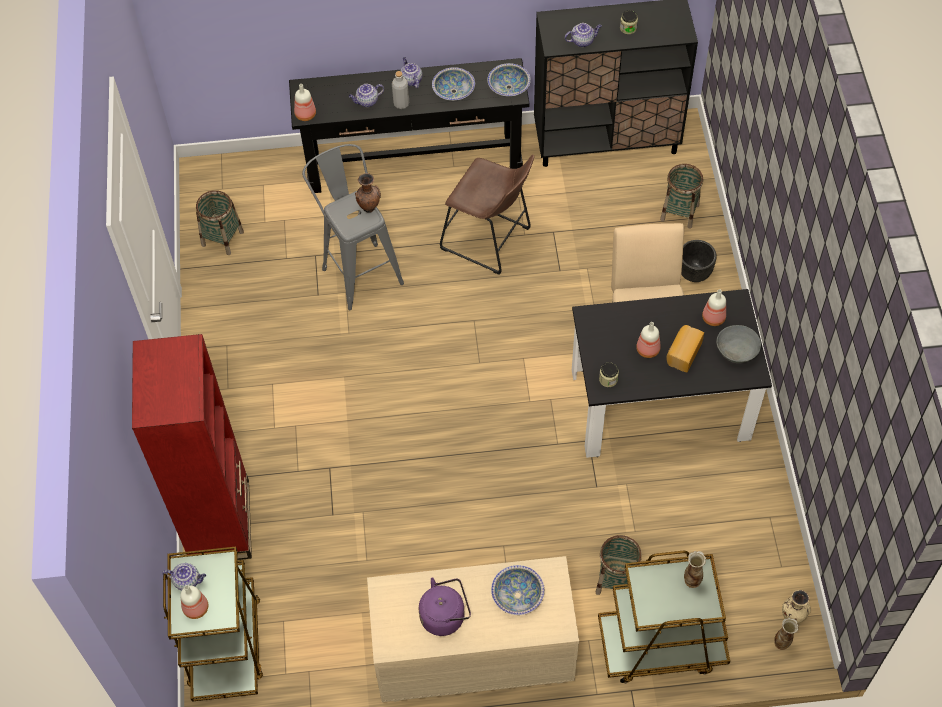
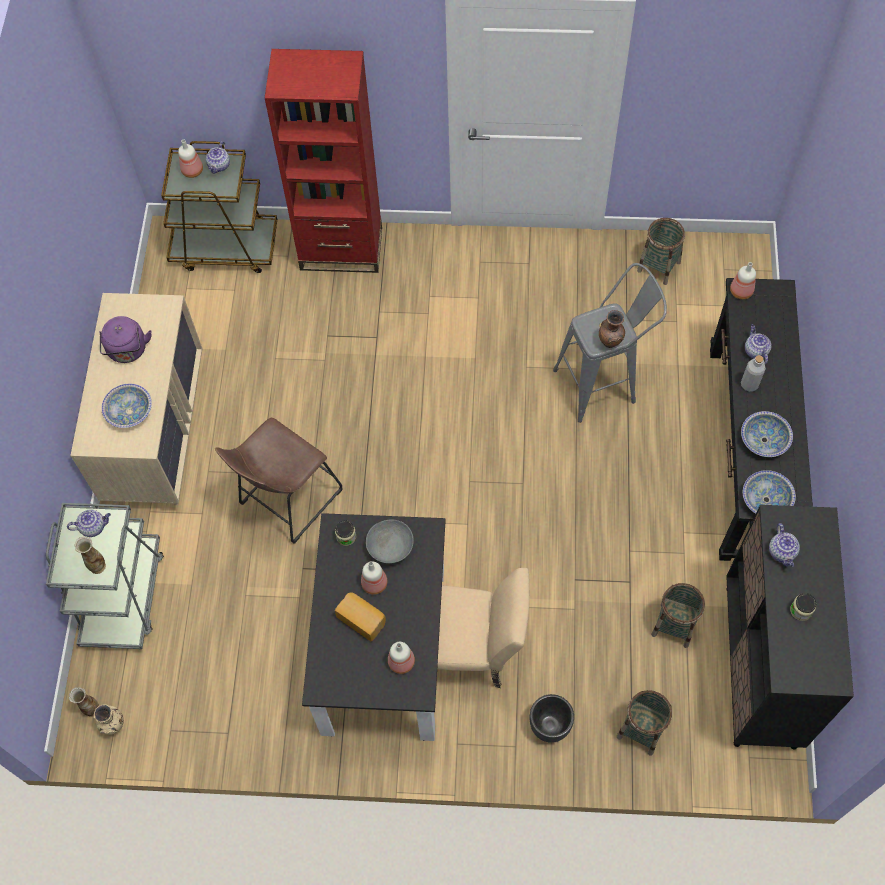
camera: 100 degrees right, 5 degrees up
teapot [401,57,423,88] -> teapot moved to [67,510,111,537]
brown stool [440,155,534,275] -> brown stool moved to [215,418,343,543]
basket [596,535,642,595] -> basket moved to [651,583,705,648]
brown cart [598,551,730,684] -> grey cart [46,503,164,649]
grey bowl [717,325,761,363] -> grey bowl moved to [366,520,414,564]

